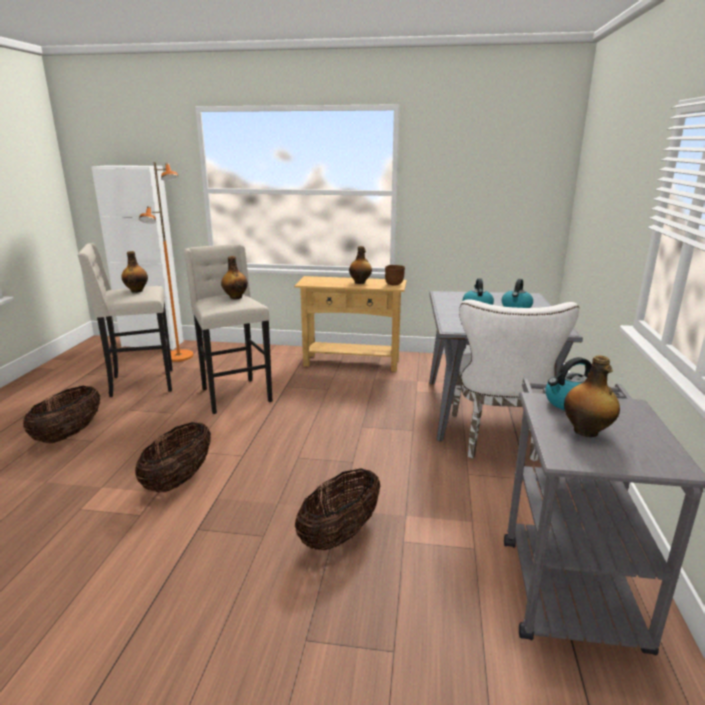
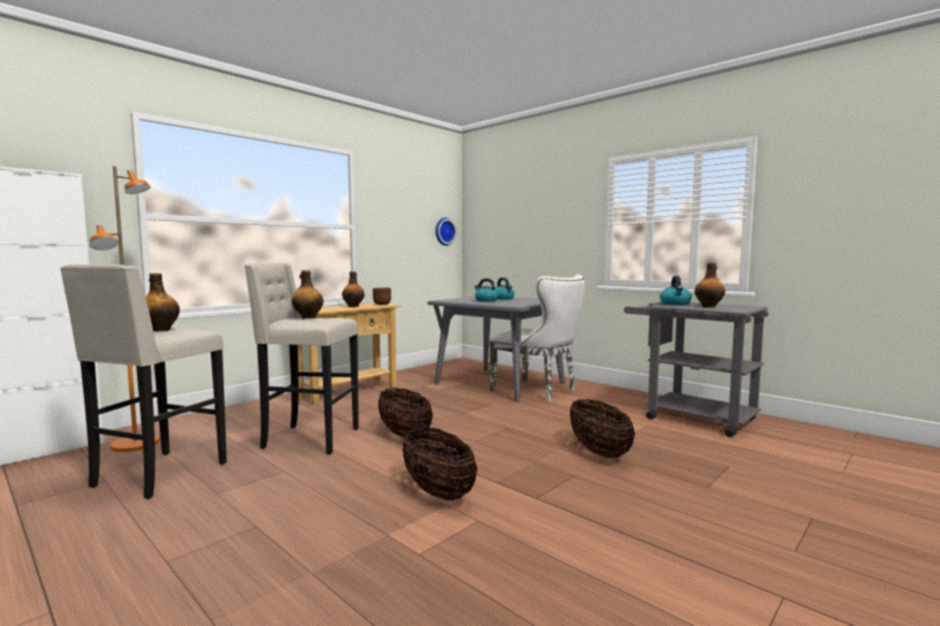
camera: 55 degrees left, 15 degrees down
basket [23,386,101,443] -> basket moved to [378,388,433,438]
none -> wall clock [435,218,457,246]

